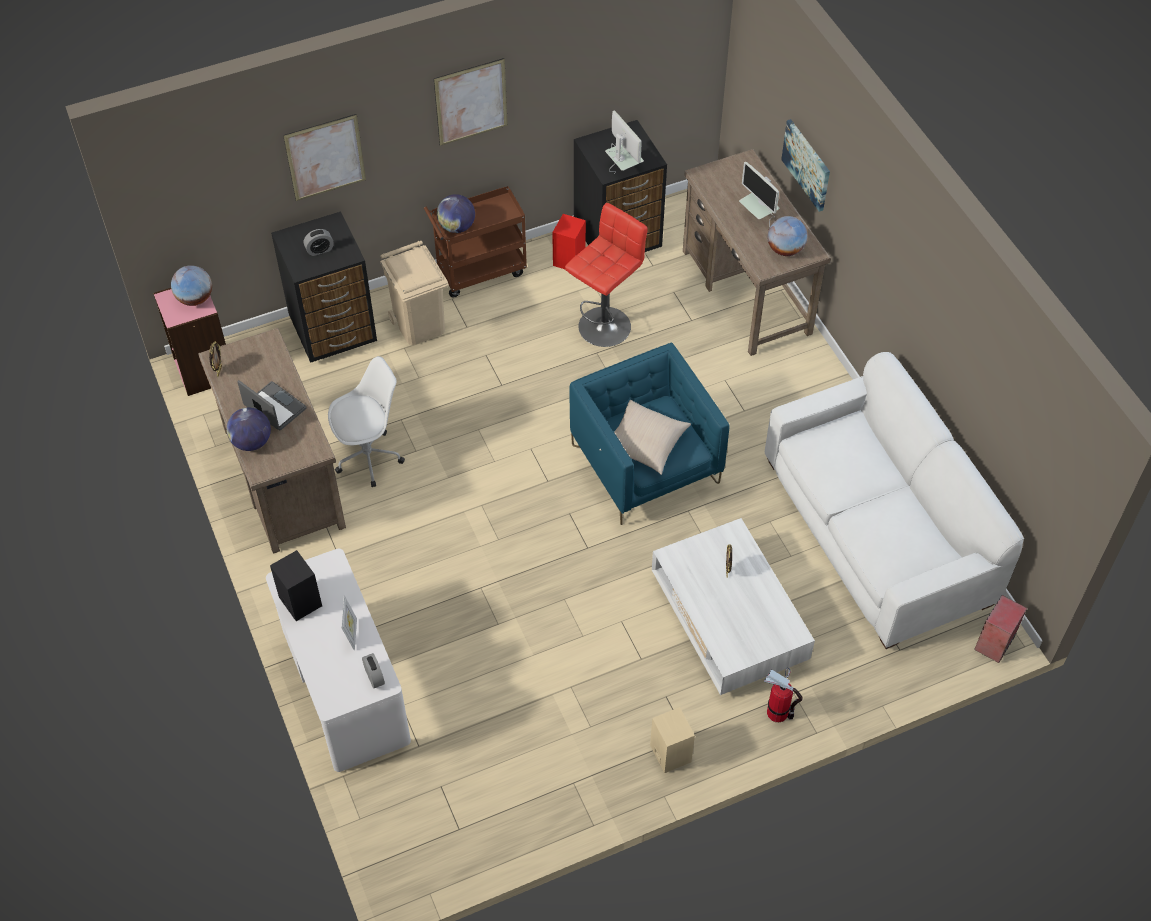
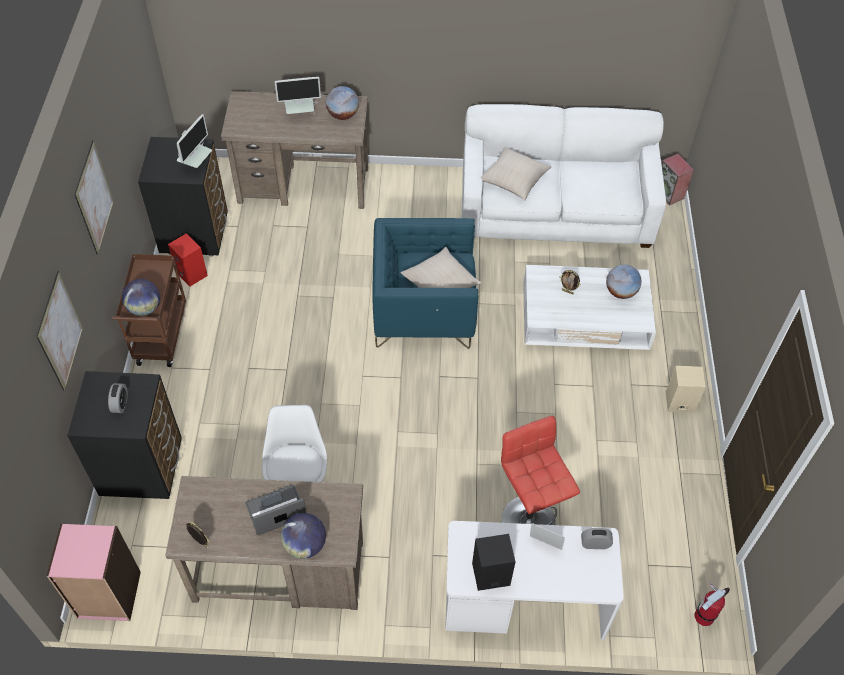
camera: 65 degrees left, 0 degrees up
globe [171,265,212,306] -> globe moved to [606,264,641,299]
beige trash can [381,241,449,345] -> none
red stool [565,203,648,347] -> red stool moved to [501,416,580,525]
monitor [605,110,644,174] -> monitor turned 120 degrees clockwise [177,114,212,168]
fire extinguisher [764,668,803,722] -> fire extinguisher moved to [695,583,730,626]
picture [781,119,830,212] -> none
none -> beige pillow [481,147,551,201]

